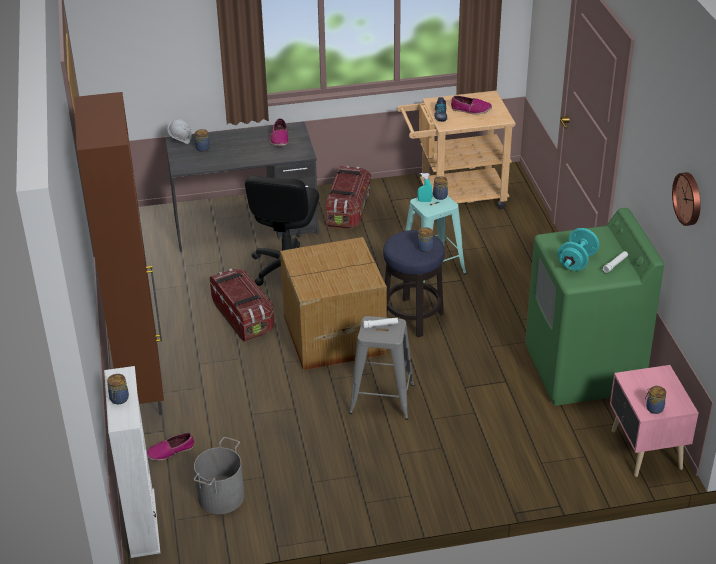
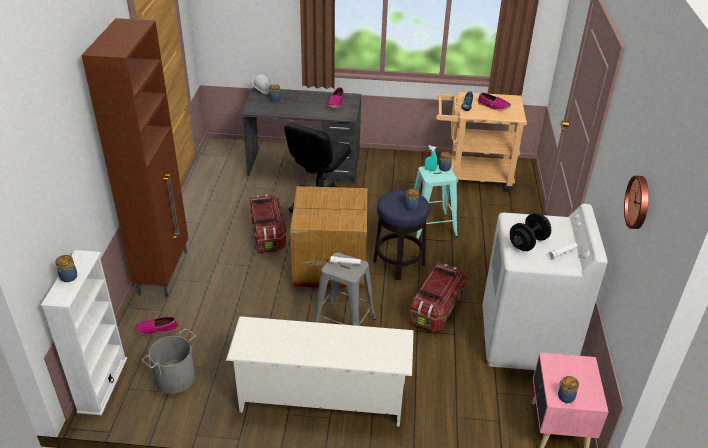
camera: 15 degrees right, 0 degrees up
storage box [326,166,371,229] -> storage box moved to [410,263,467,332]
green washing machine [525,208,664,406] -> white washing machine [482,204,608,370]
turquoise dumbbell [558,228,599,271] -> black dumbbell [510,213,551,251]
none -> white shoe rack [226,316,414,427]

